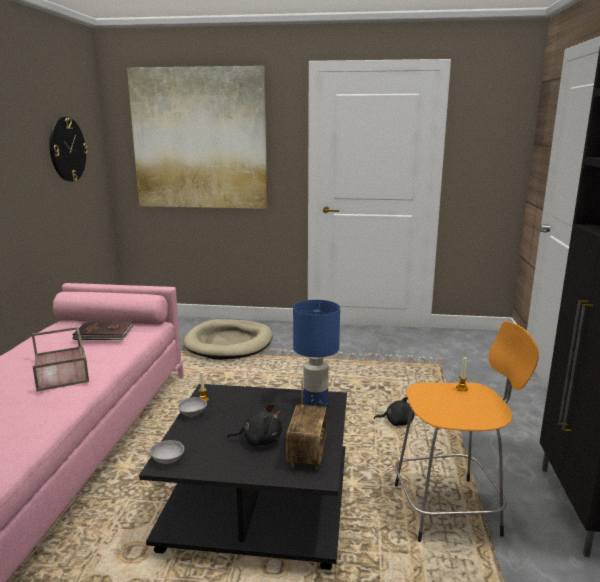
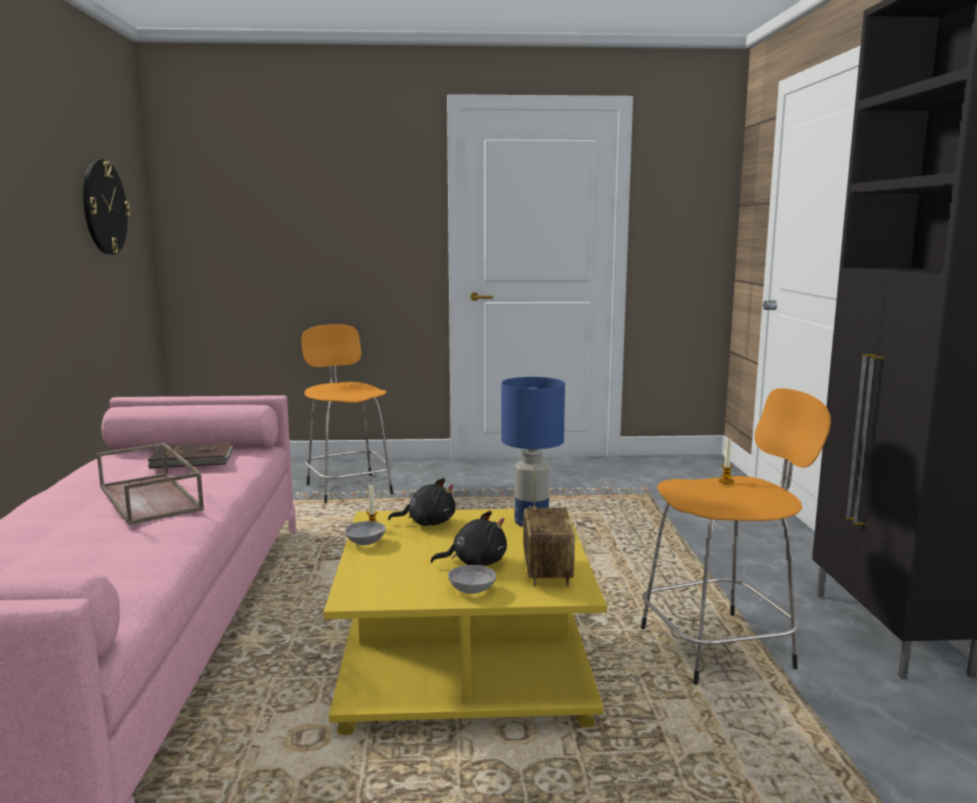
camera: 10 degrees left, 5 degrees down
picture [127,66,267,209] -> none
black coffee table [139,384,347,570] -> yellow coffee table [324,509,607,735]
grey bowl [150,440,184,464] -> grey bowl moved to [448,565,496,594]
beige dog bed [183,319,273,360] -> orange stool [301,324,393,504]
black plush toy [374,397,414,426] -> black plush toy moved to [388,478,456,526]

